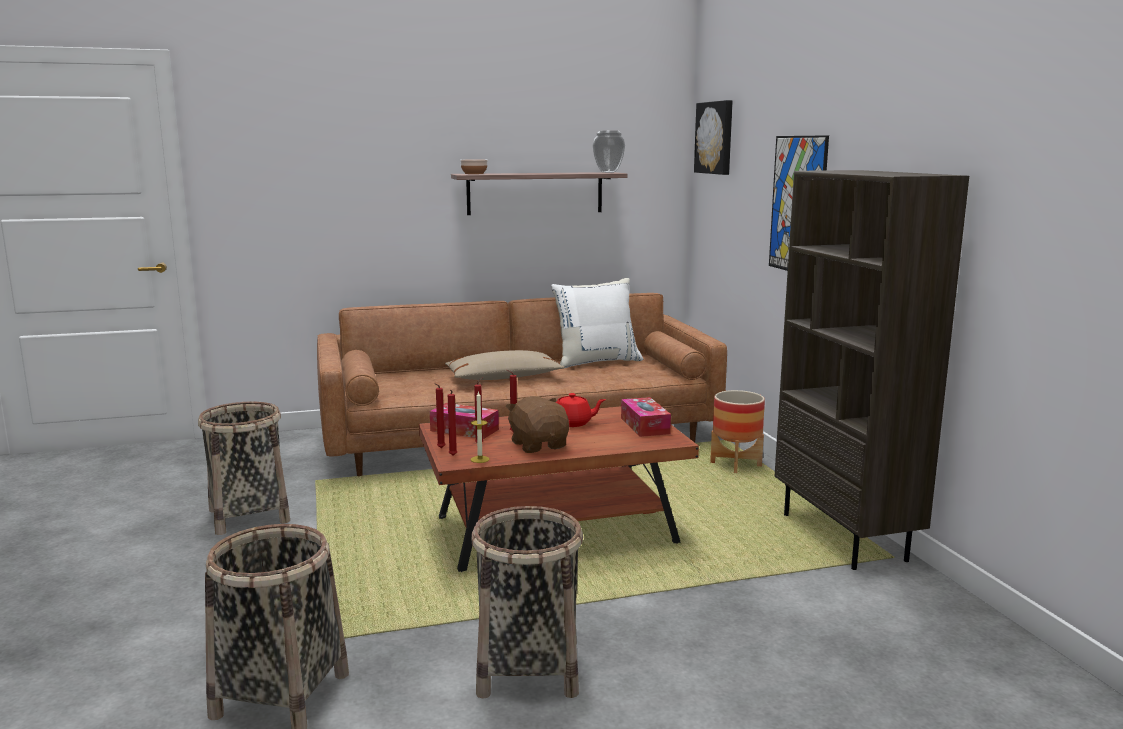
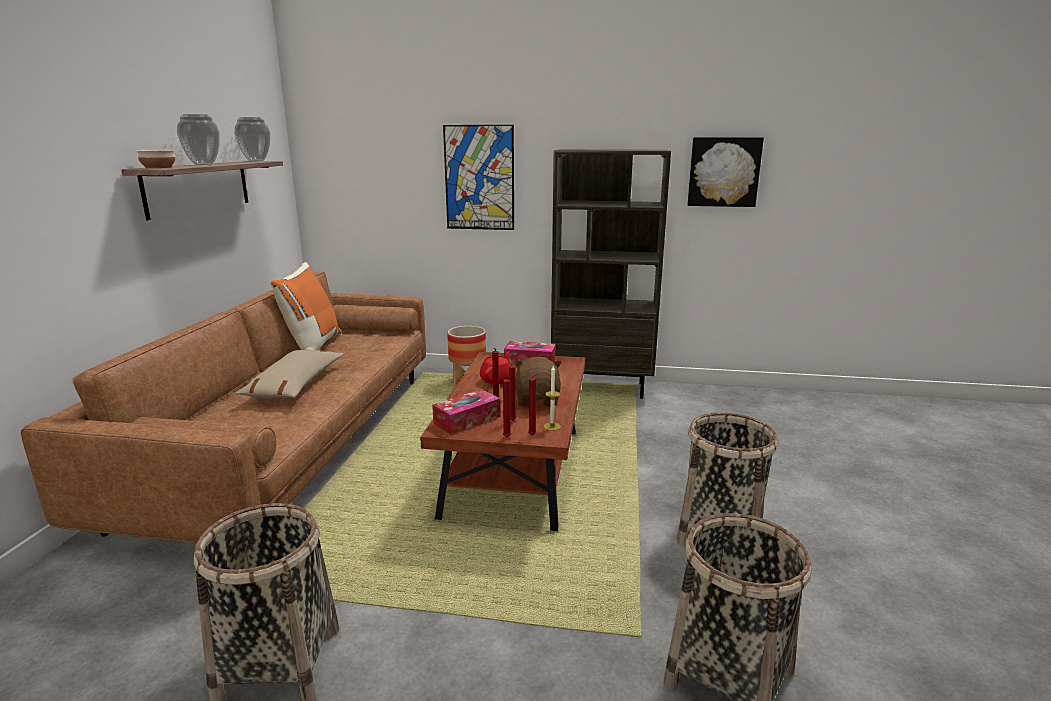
camera: 65 degrees left, 5 degrees up
brown plush toy [505,396,569,453] -> brown plush toy turned 90 degrees clockwise [513,357,562,406]
white pillow [551,278,643,369] -> orange pillow [270,262,341,350]
picture [694,100,733,175] -> picture moved to [687,137,764,207]
none -> vase [177,114,220,165]

